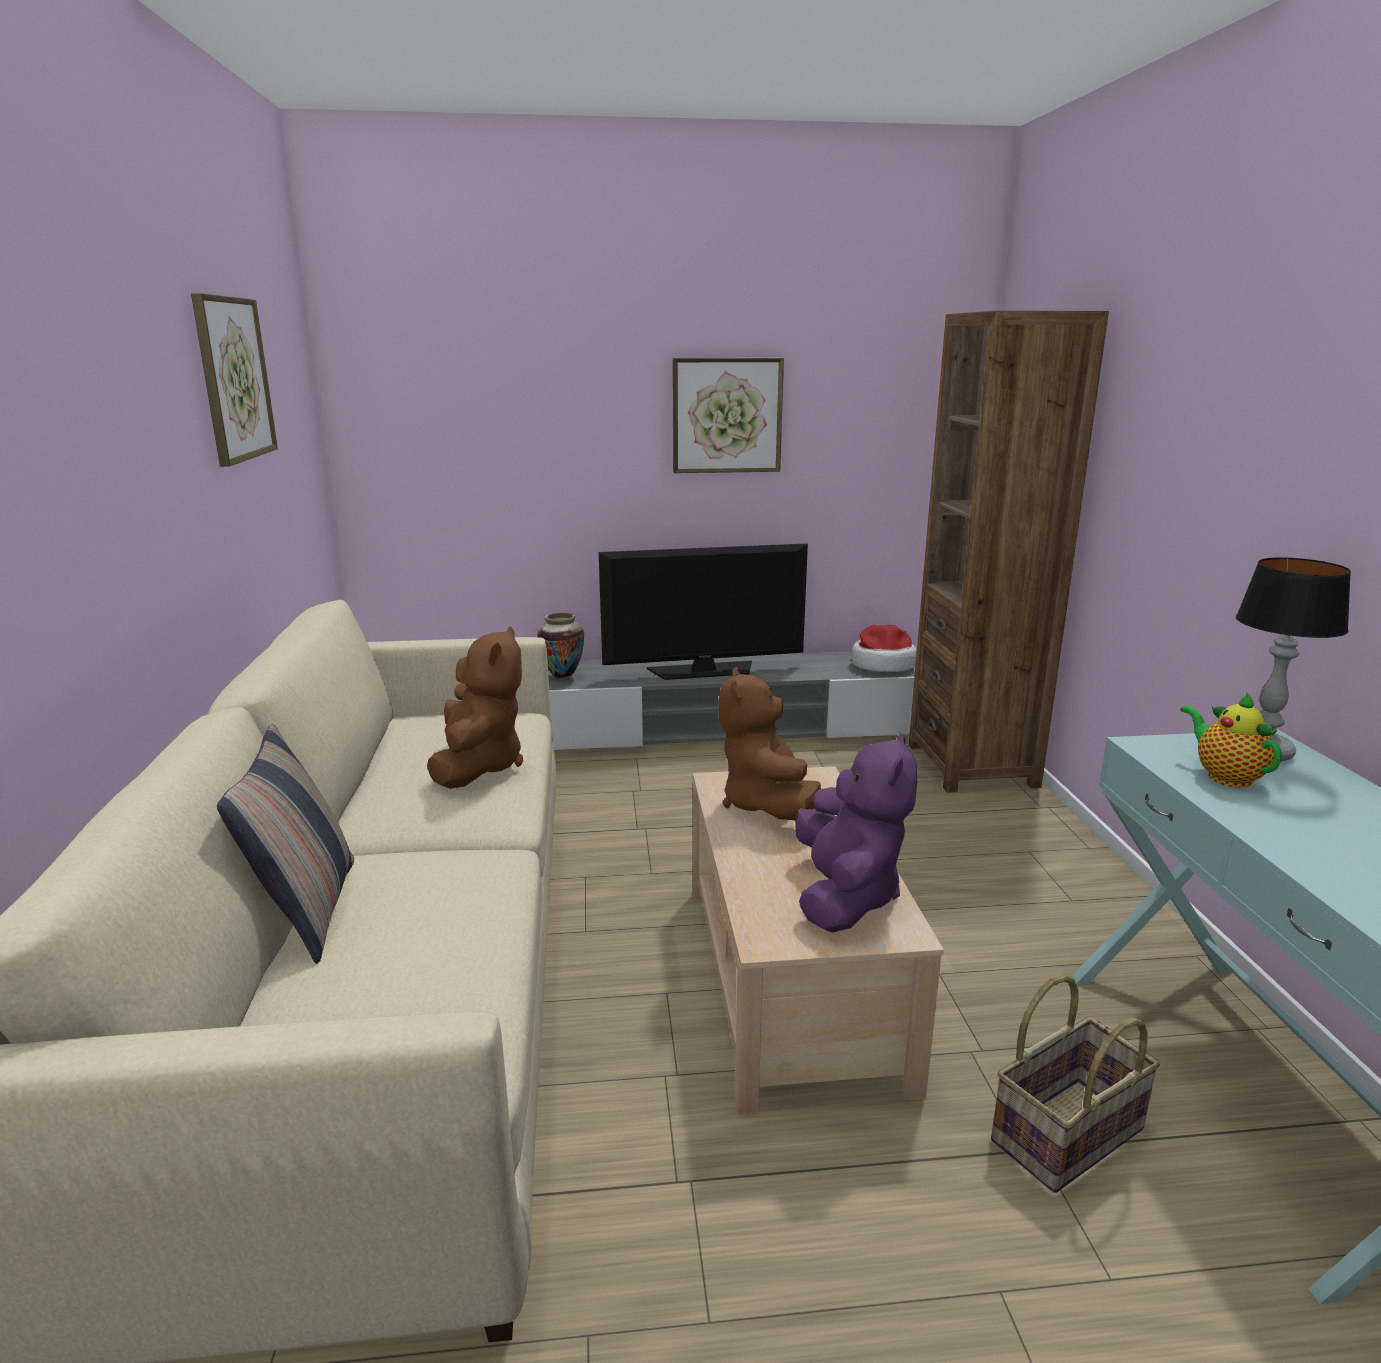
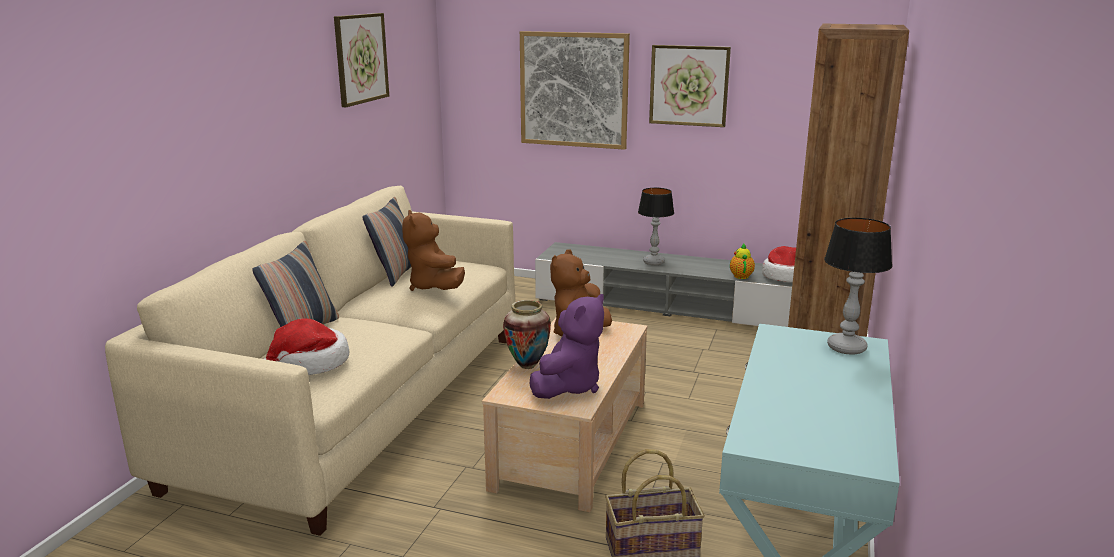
camera: 25 degrees right, 0 degrees up
brown plush toy [427,626,523,789] -> brown plush toy turned 135 degrees clockwise [402,210,465,291]
vase [537,612,584,680] -> vase moved to [503,300,551,369]
television [599,543,808,680] -> table lamp [638,188,674,265]
teapot [1180,691,1282,788] -> teapot moved to [730,244,755,279]
none -> hat [264,318,349,375]
none -> pillow [362,197,411,287]
none -> picture [520,31,630,150]

